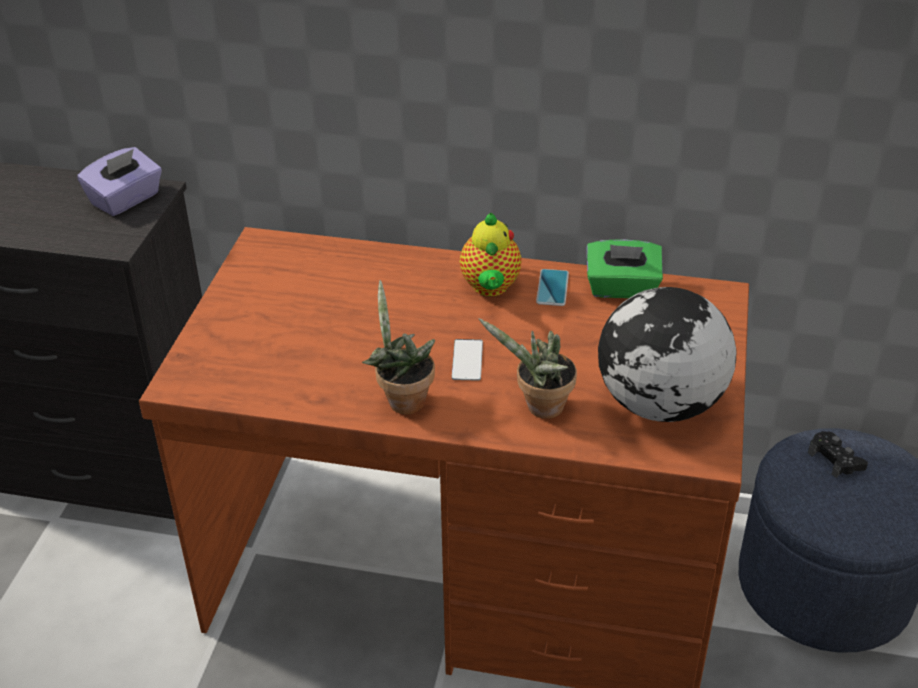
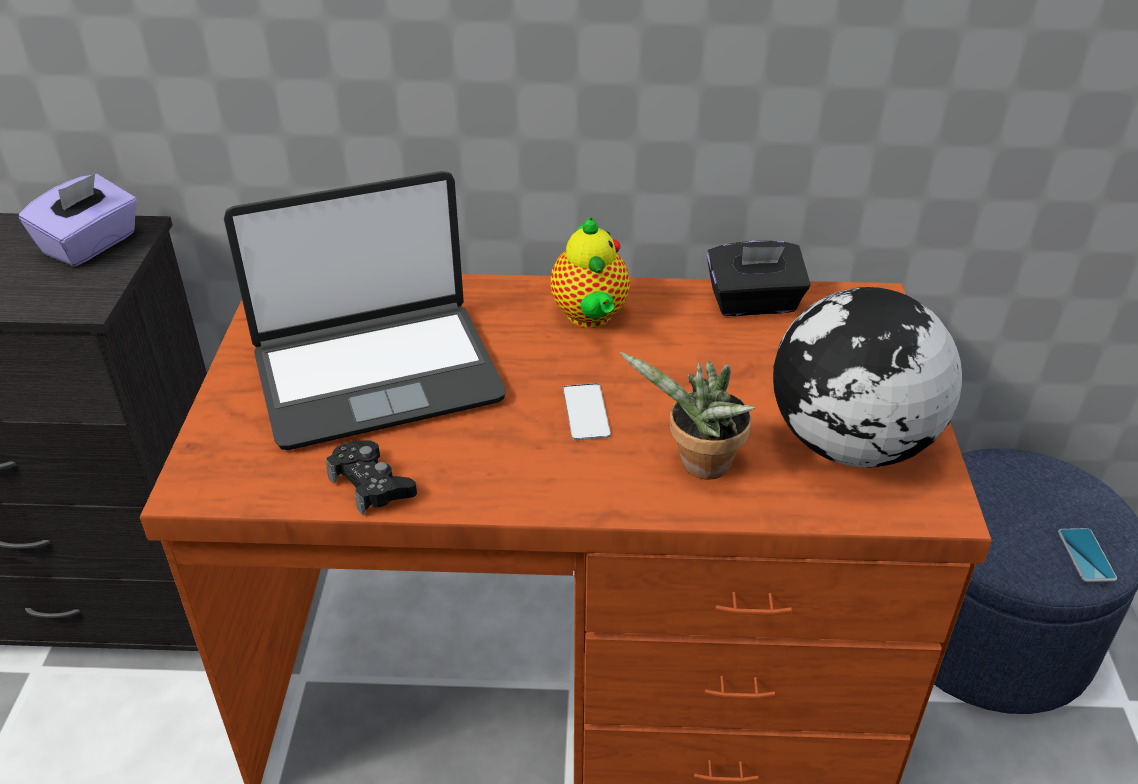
camera: 10 degrees left, 0 degrees up
potted plant [362,280,435,415] -> none
phone [536,269,569,306] -> phone moved to [1058,528,1117,582]
green tissue box [587,239,663,298] -> black tissue box [707,241,810,316]
black game controller [808,431,868,478] -> black game controller moved to [326,440,417,515]
none -> laptop [224,171,506,450]

